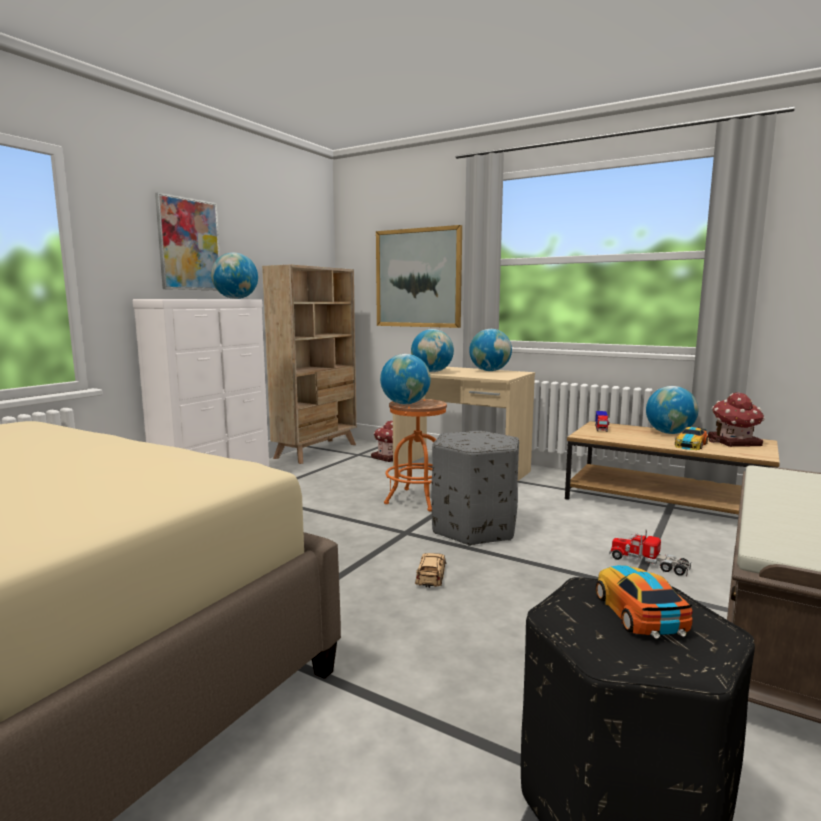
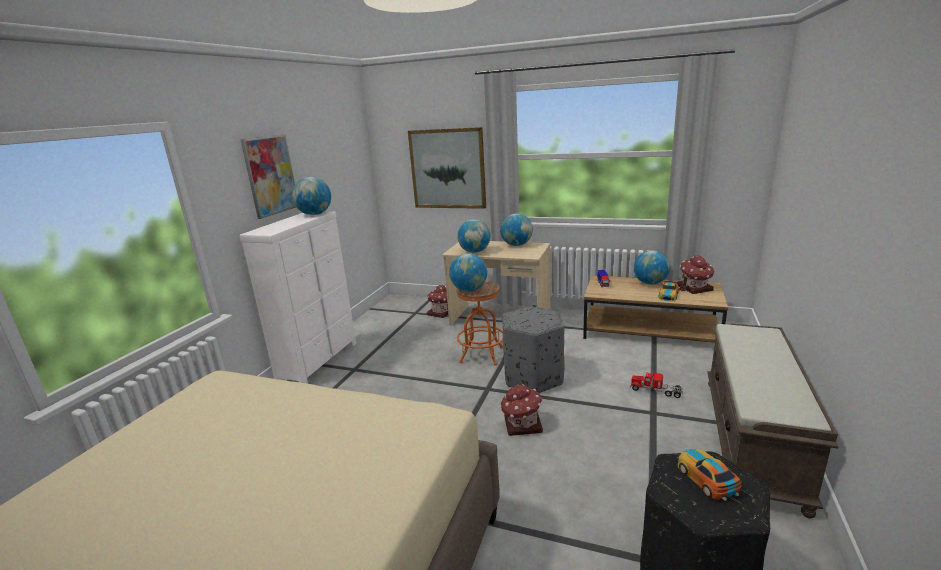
camera: 10 degrees left, 10 degrees up
beige bookcase [262,265,357,464] -> none
beige toy car [415,553,446,588] -> toy house [500,384,543,436]

